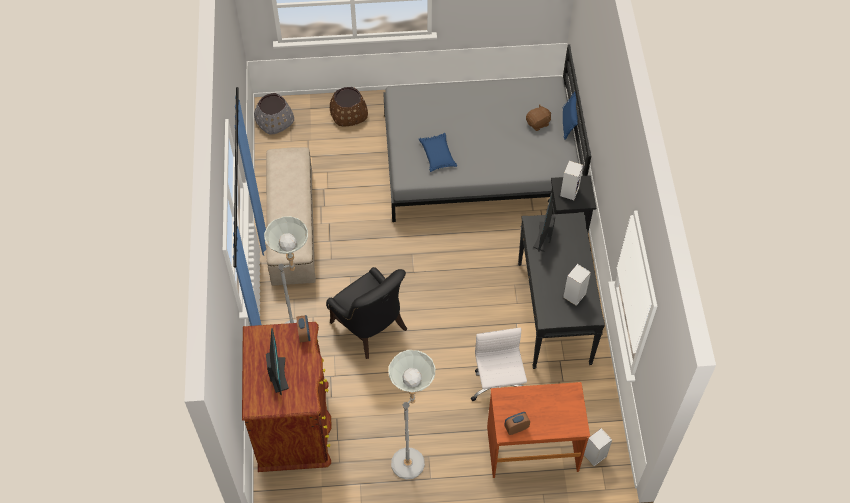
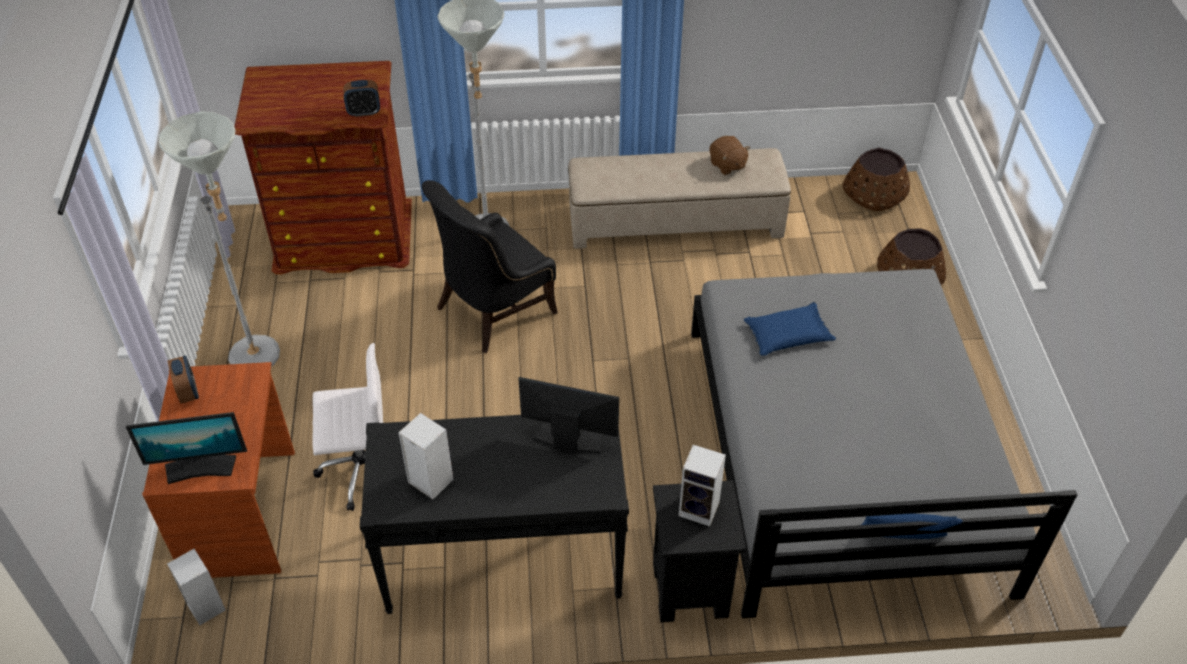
camera: 90 degrees right, 10 degrees down
grey planter [254,93,294,135] -> brown planter [843,148,910,211]
monitor [266,328,289,395] -> monitor moved to [126,412,247,484]
brown plush toy [526,104,551,131] -> brown plush toy moved to [709,136,750,175]

